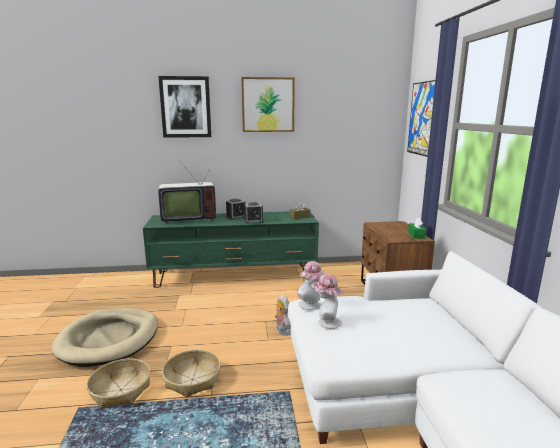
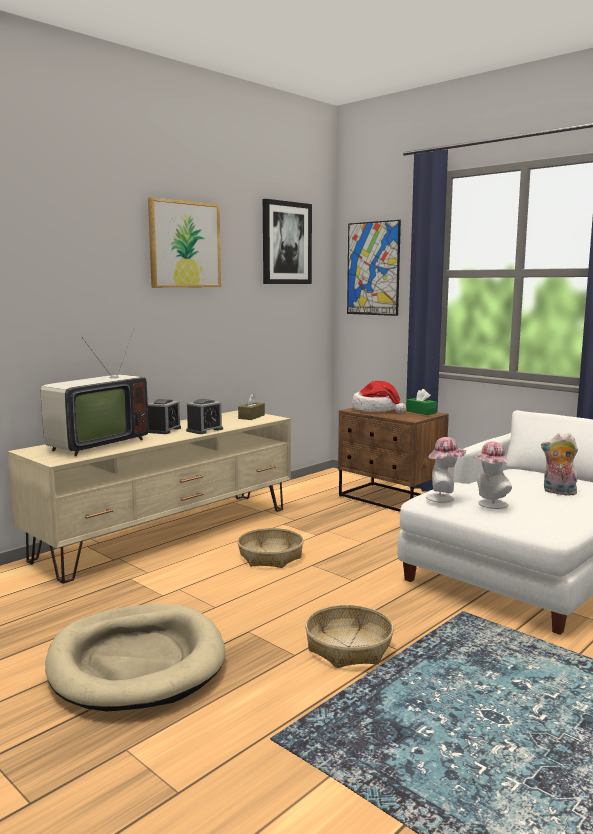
camera: 40 degrees left, 5 degrees down
basket [86,358,150,408] -> basket moved to [237,528,304,568]
green tv stand [143,212,319,288] -> beige tv stand [8,410,291,583]
picture [158,76,211,138] -> picture moved to [263,199,312,284]
plush toy [275,295,291,336] -> plush toy moved to [541,433,578,495]
none -> hat [352,381,406,413]

